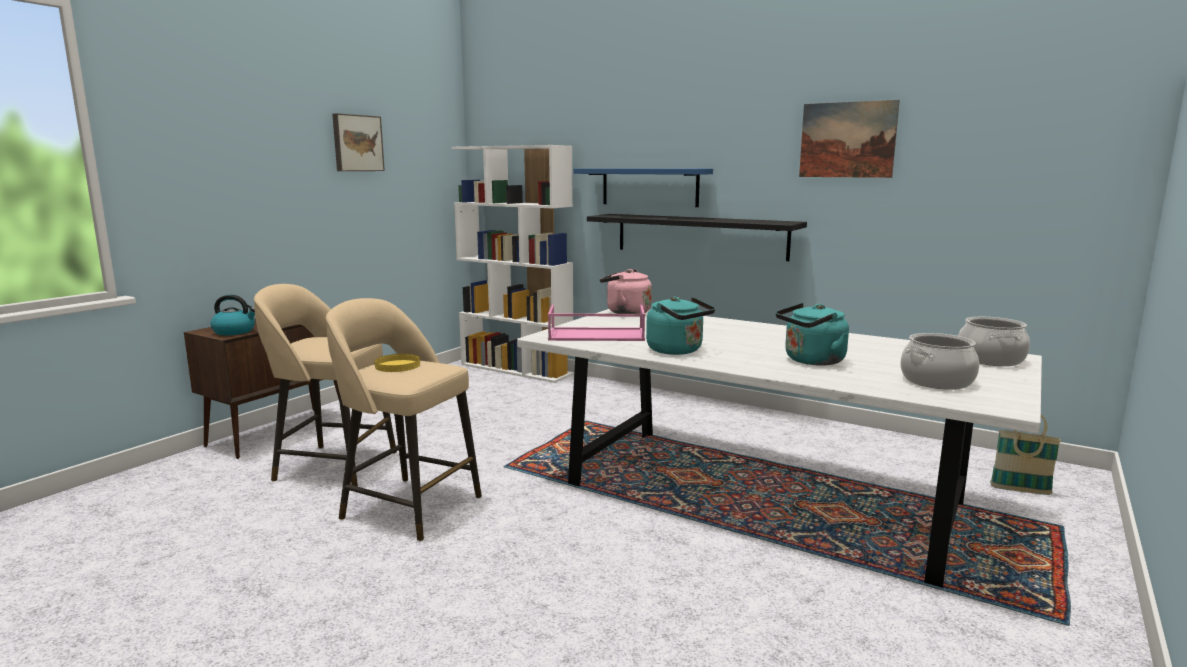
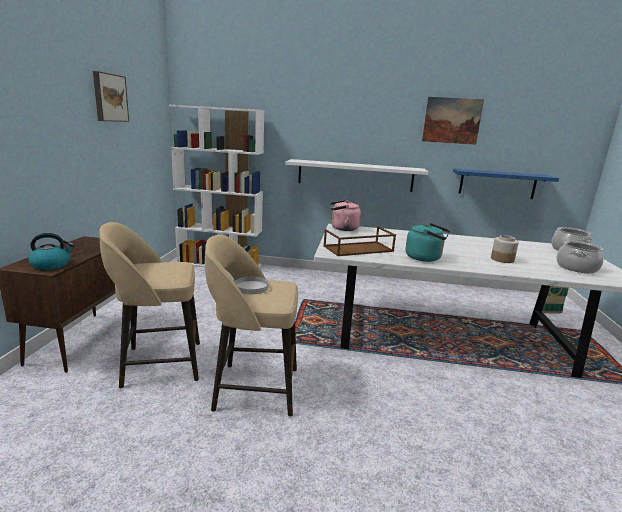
camera: 25 degrees left, 5 degrees up
yellow plate [375,354,420,372] -> white plate [235,276,269,294]
pink tray [548,304,645,341] -> brown tray [323,226,396,256]
blue shelf [573,168,713,207] -> blue shelf moved to [453,169,559,199]
black shelf [587,214,807,261] -> white shelf [285,159,428,192]
turquoise kettle [776,303,849,366] -> jar [491,235,519,263]

